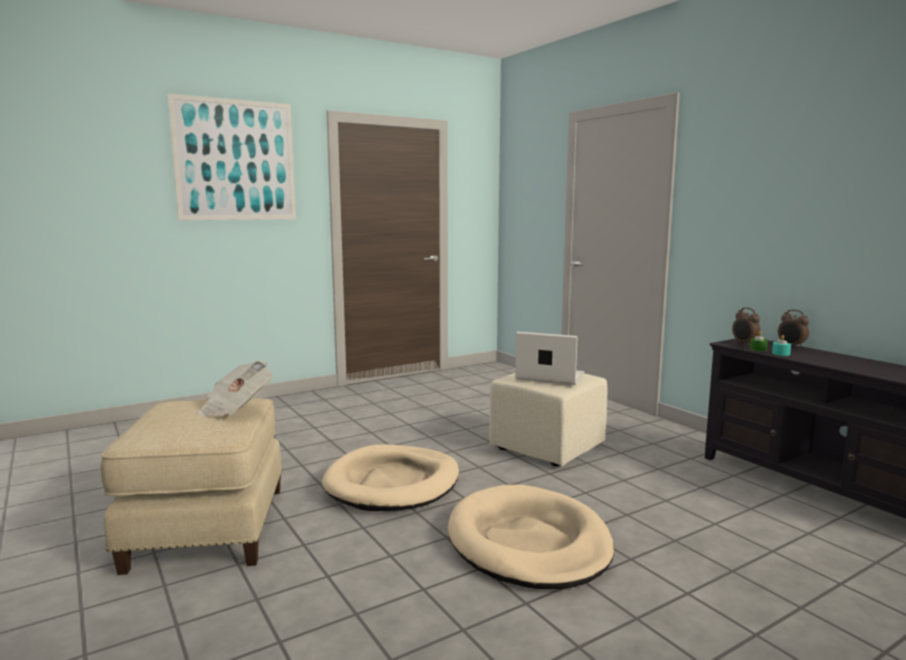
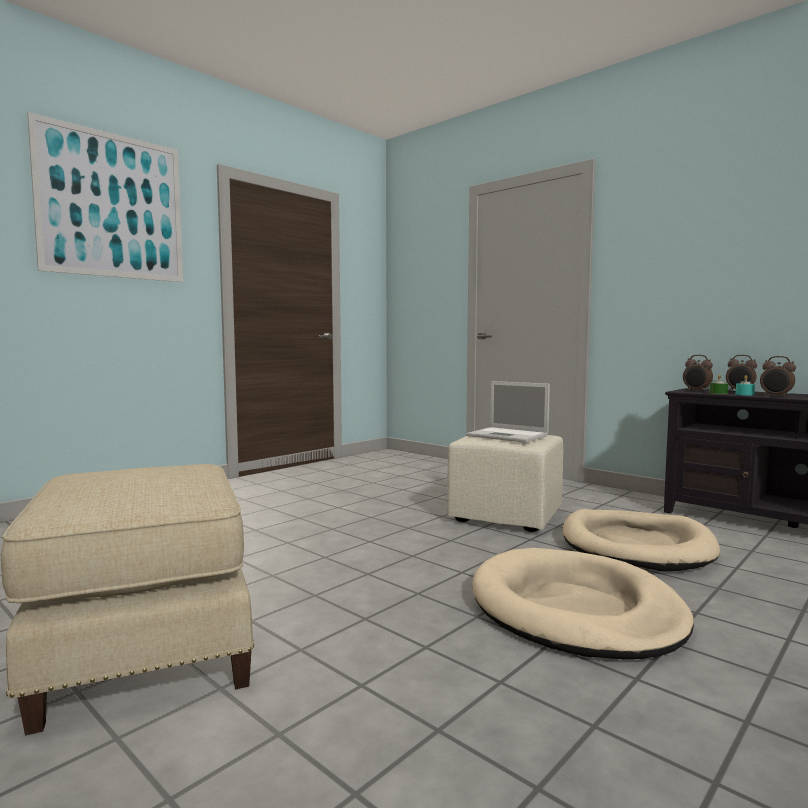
camera: 15 degrees left, 5 degrees down
newspaper [197,361,273,416] -> none
beige dog bed [322,444,459,511] -> beige dog bed moved to [563,509,720,571]
laptop [515,332,584,385] -> laptop turned 150 degrees counterclockwise [467,381,550,443]
none -> alarm clock [760,356,796,397]

